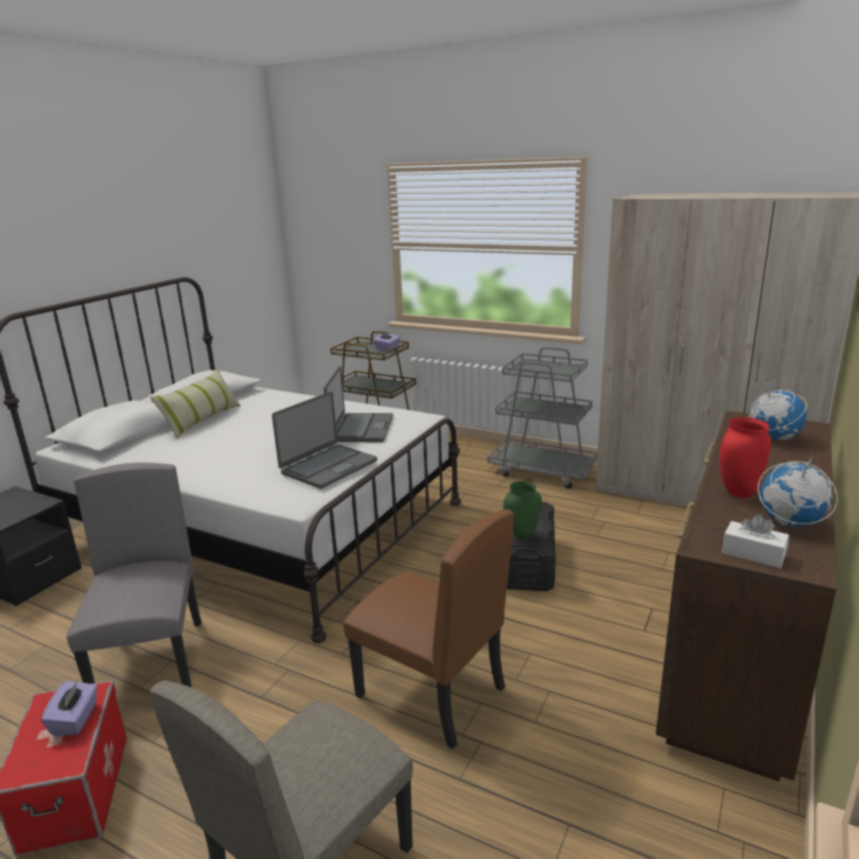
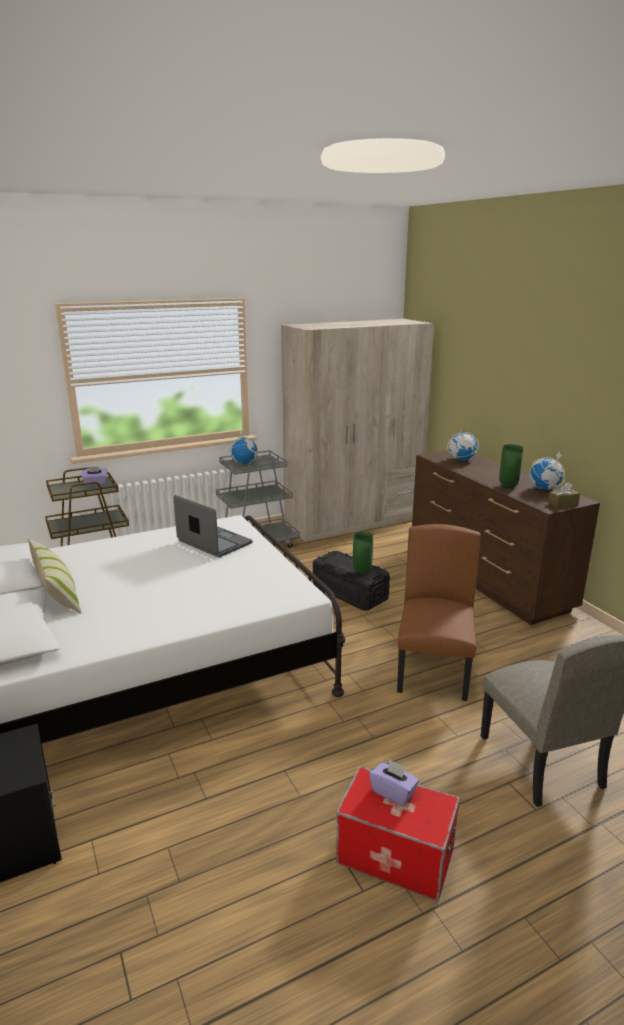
camera: 55 degrees left, 0 degrees up
grey chair [67,463,201,687] -> none
laptop [272,392,377,489] -> none
brown chair [343,509,514,749] -> brown chair turned 60 degrees counterclockwise [397,524,481,701]
red vase [720,417,771,498] -> green vase [499,444,523,487]
white tissue box [722,514,789,568] -> brown tissue box [548,482,580,507]
none -> globe [229,430,258,464]

